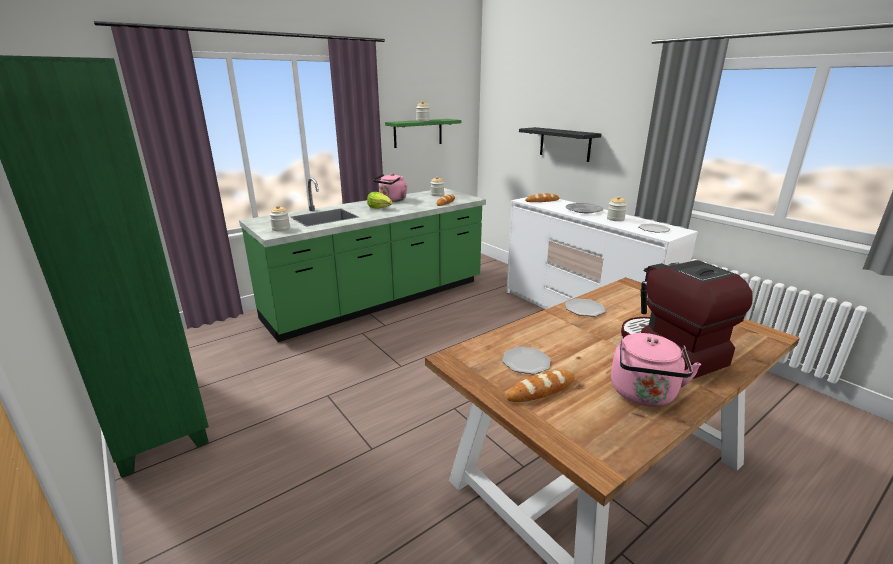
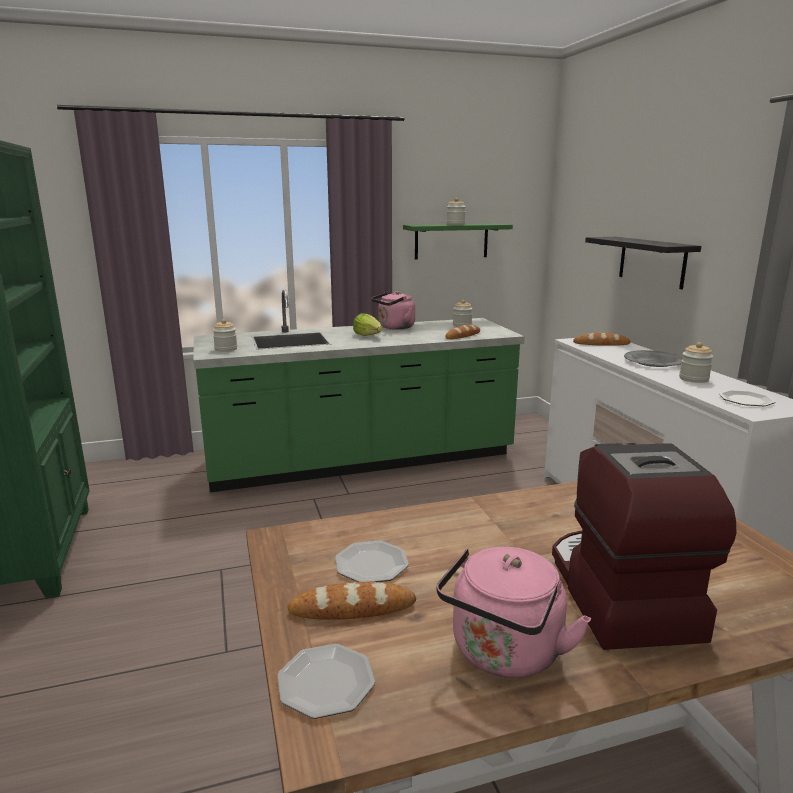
camera: 20 degrees right, 5 degrees down
plate [565,298,605,317] -> plate moved to [277,644,375,719]

